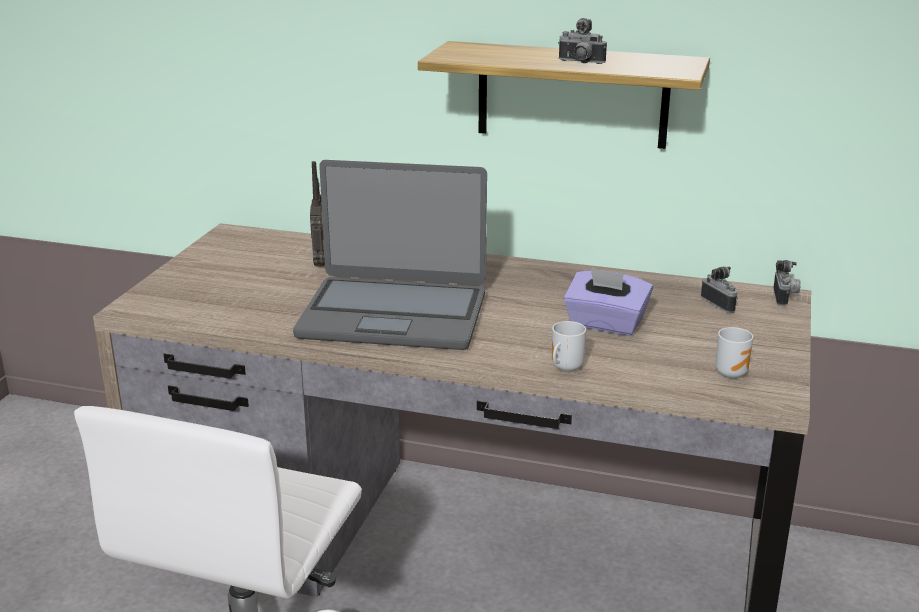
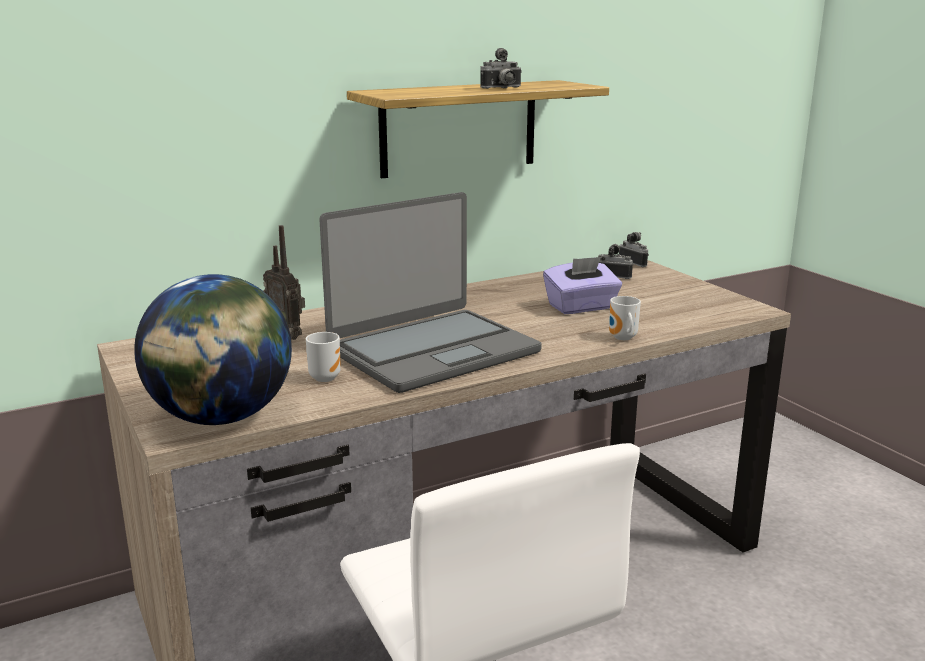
camera: 45 degrees left, 5 degrees down
mug [715,327,753,379] -> mug moved to [306,332,341,382]
none -> globe [134,274,292,425]

